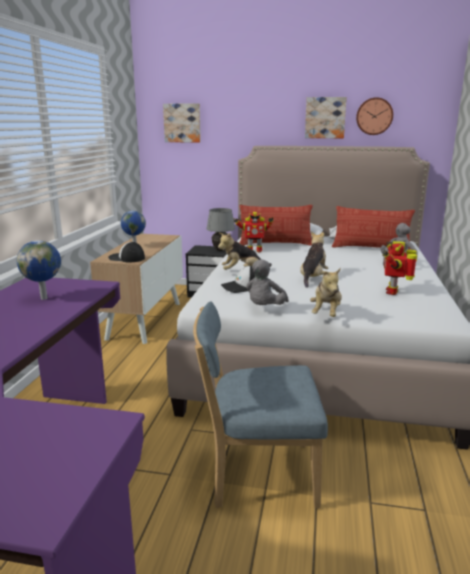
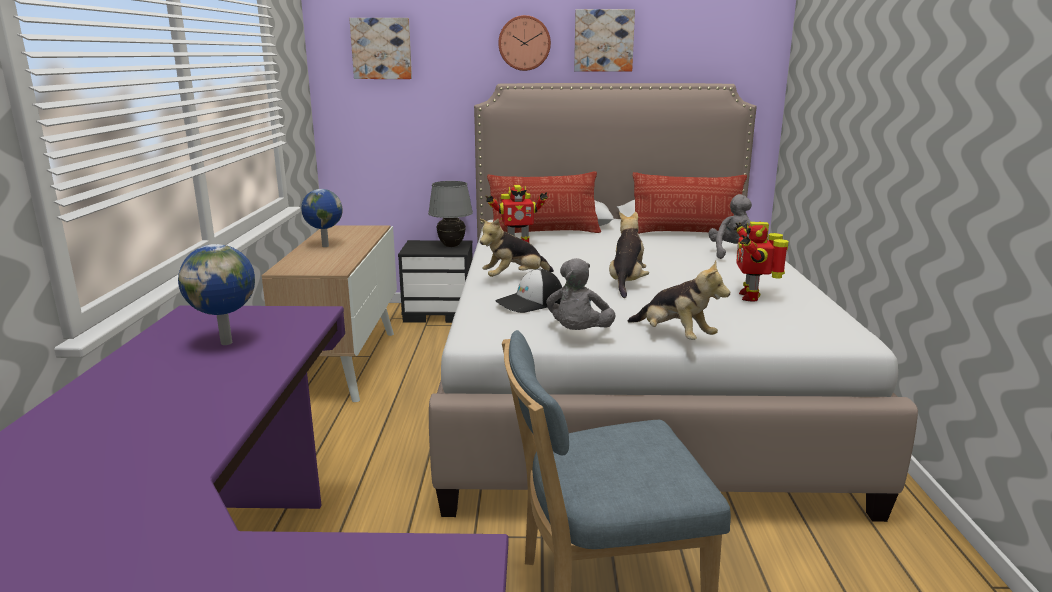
camera: 10 degrees left, 0 degrees up
cap [108,242,145,262] -> none
plush toy [310,268,342,317] -> plush toy turned 45 degrees counterclockwise [627,261,730,340]
wall clock [356,97,393,135] -> wall clock moved to [498,15,551,71]

